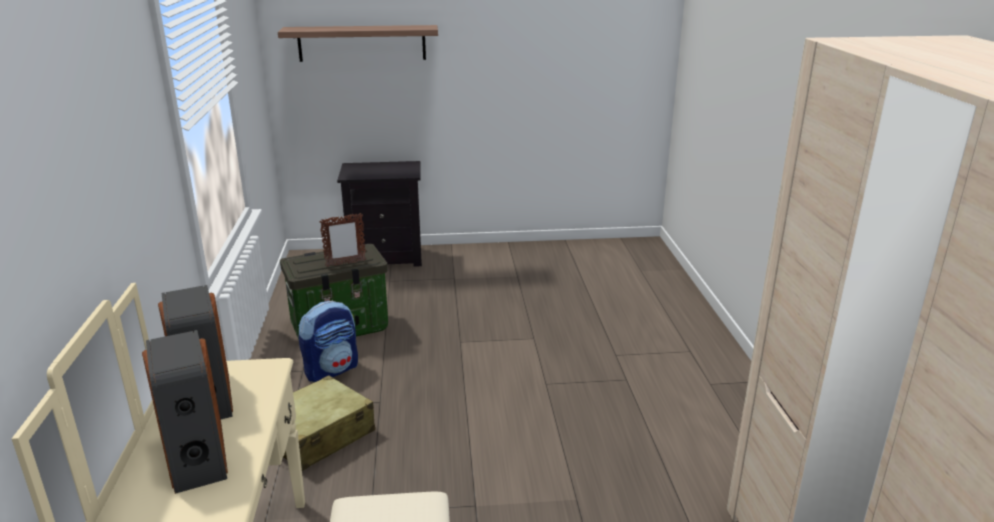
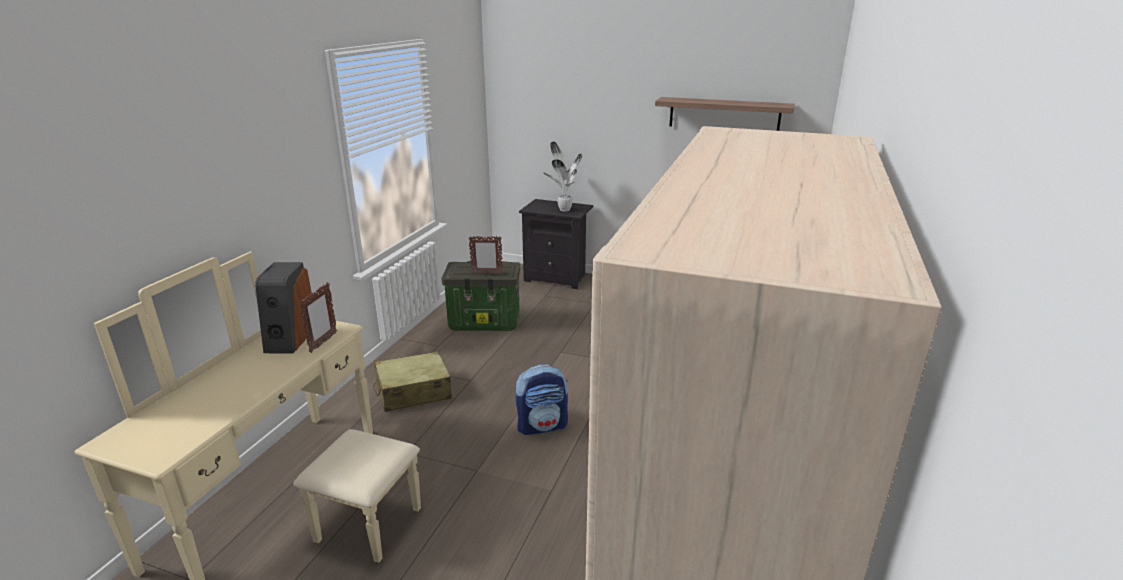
camera: 25 degrees right, 0 degrees up
speaker [142,330,228,494] -> none
shelf [278,25,438,62] -> shelf moved to [655,97,795,131]
backpack [299,301,358,382] -> backpack moved to [515,364,568,435]
none -> picture frame [299,282,337,353]
none -> potted plant [543,141,582,212]

